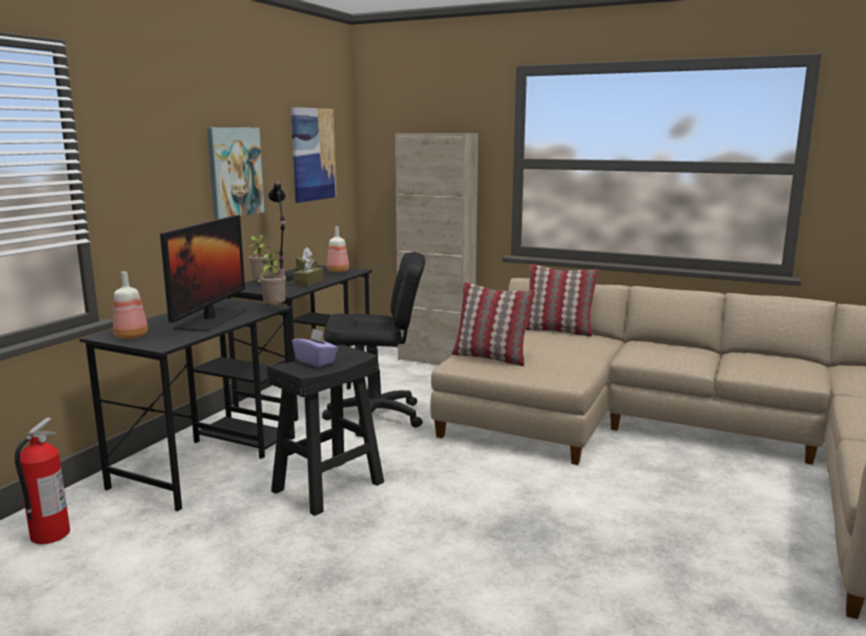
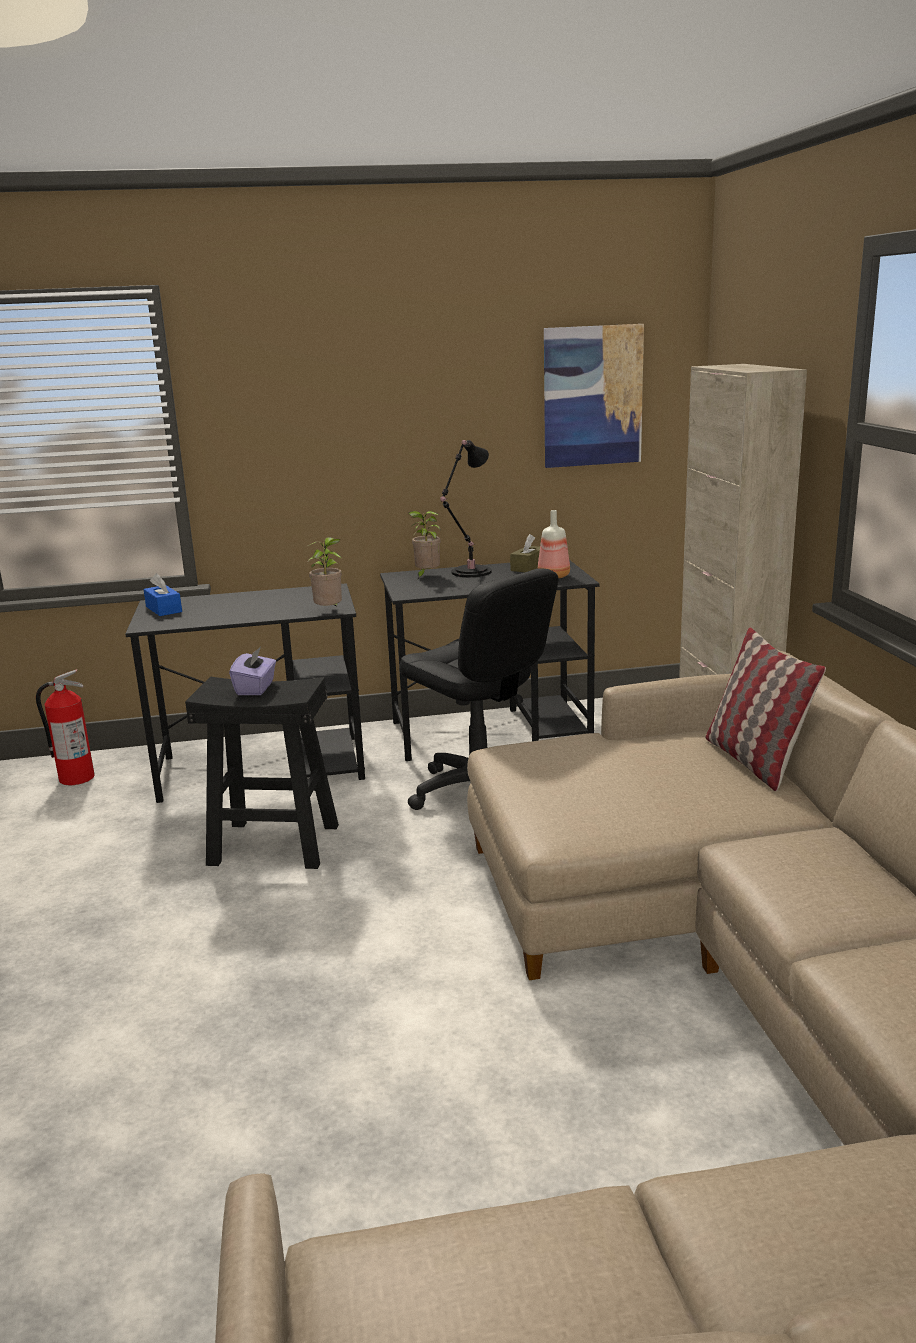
camera: 55 degrees right, 5 degrees up
bottle [113,271,148,339] -> blue tissue box [143,573,182,616]
monitor [160,215,246,332] -> none
picture [207,127,264,219] -> none
brown tissue box [294,258,324,287] -> none
pillow [451,282,535,366] -> none

